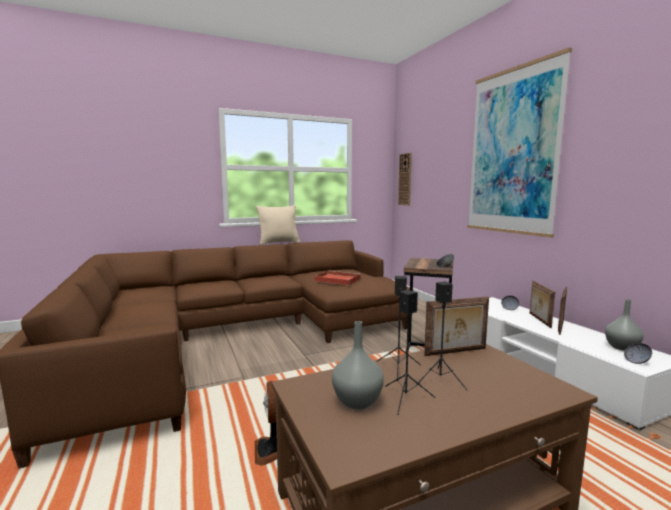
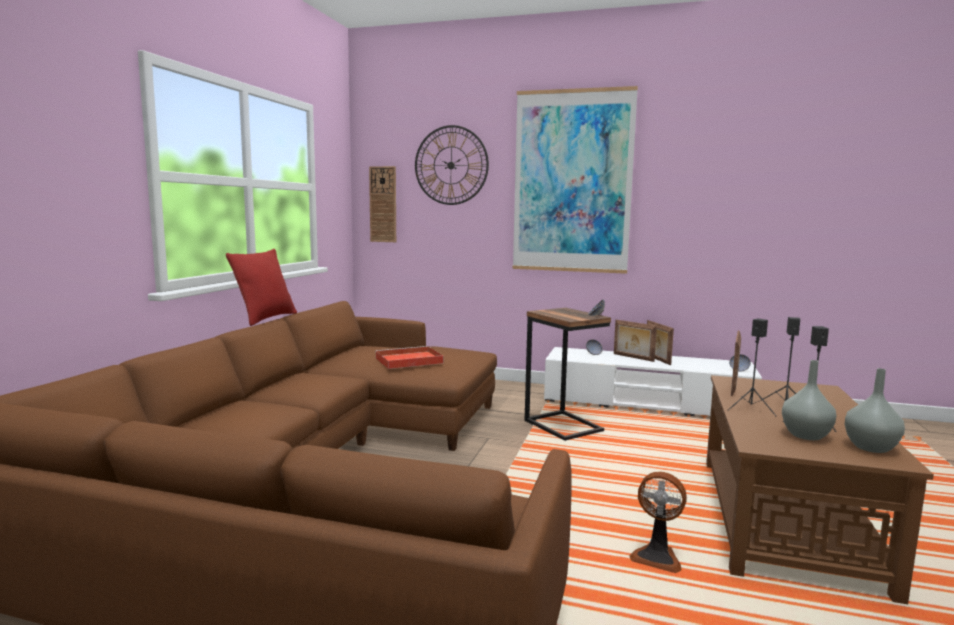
camera: 50 degrees left, 0 degrees up
beige pillow [256,205,300,245] -> red pillow [226,249,297,326]
grey vase [605,299,644,351] -> grey vase moved to [845,368,905,453]
none -> wall clock [415,125,489,205]

